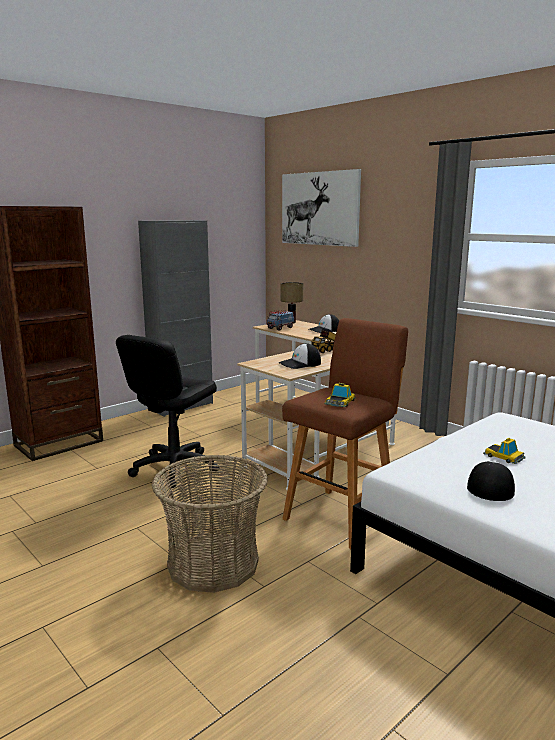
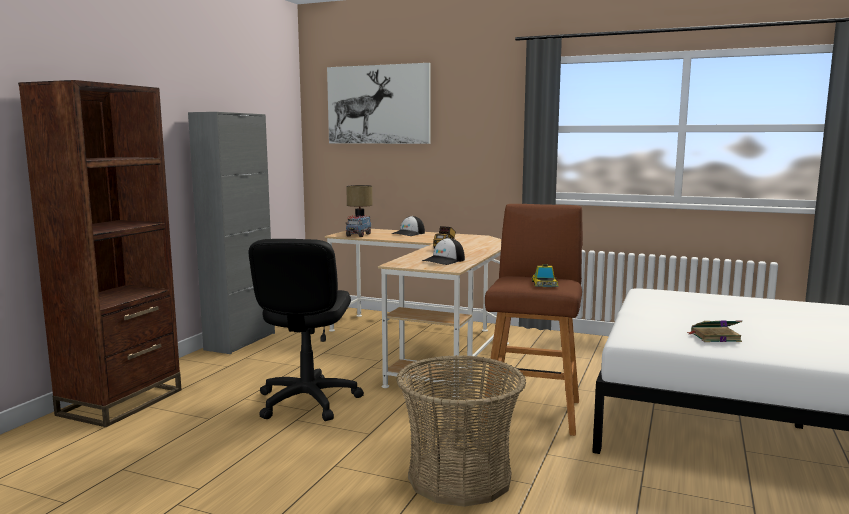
camera: 25 degrees left, 5 degrees down
cap [467,461,515,501] -> book [686,320,742,342]
toy car [483,438,526,464] -> none

